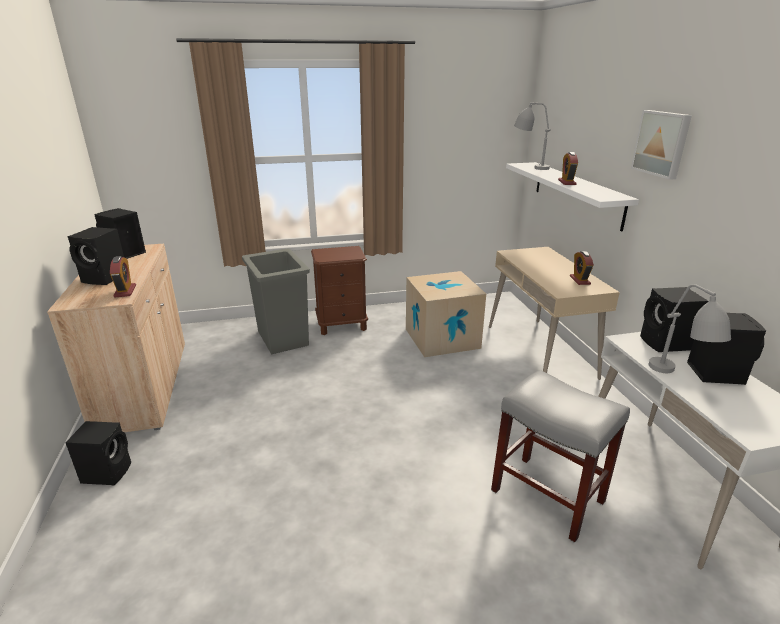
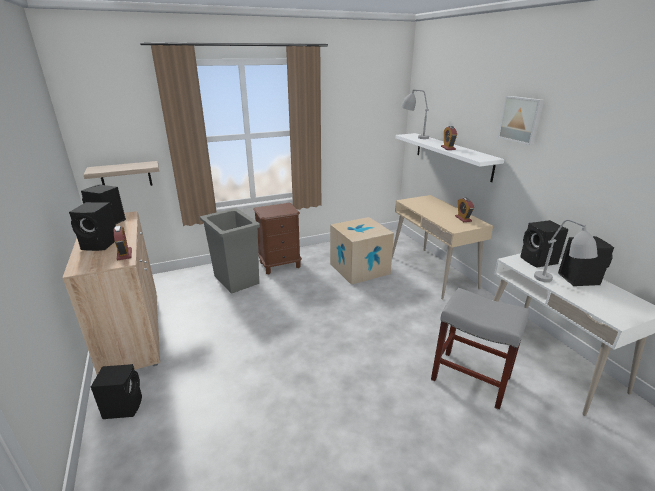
camera: 10 degrees left, 0 degrees up
none -> shelf [83,161,159,186]

